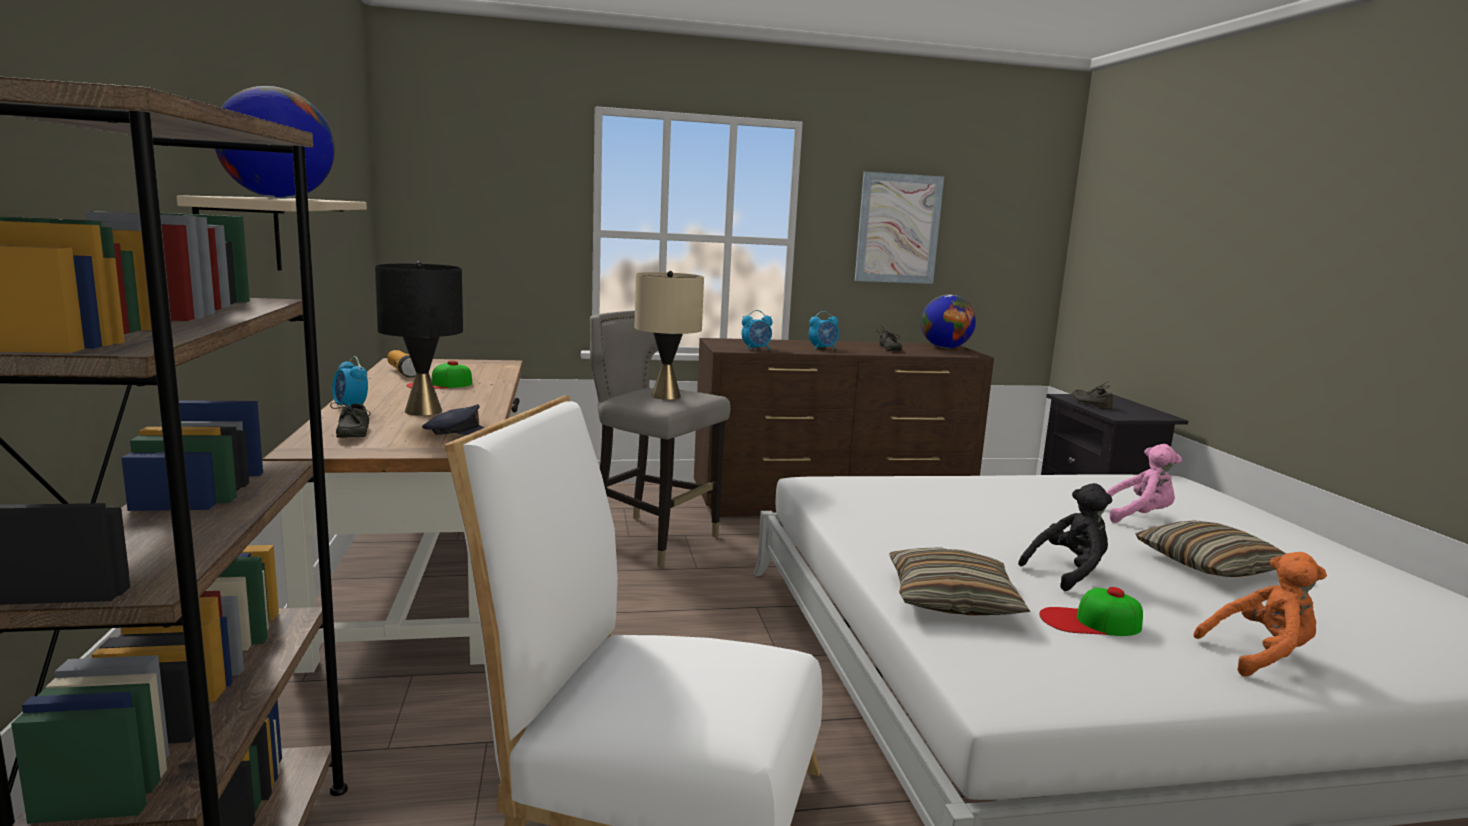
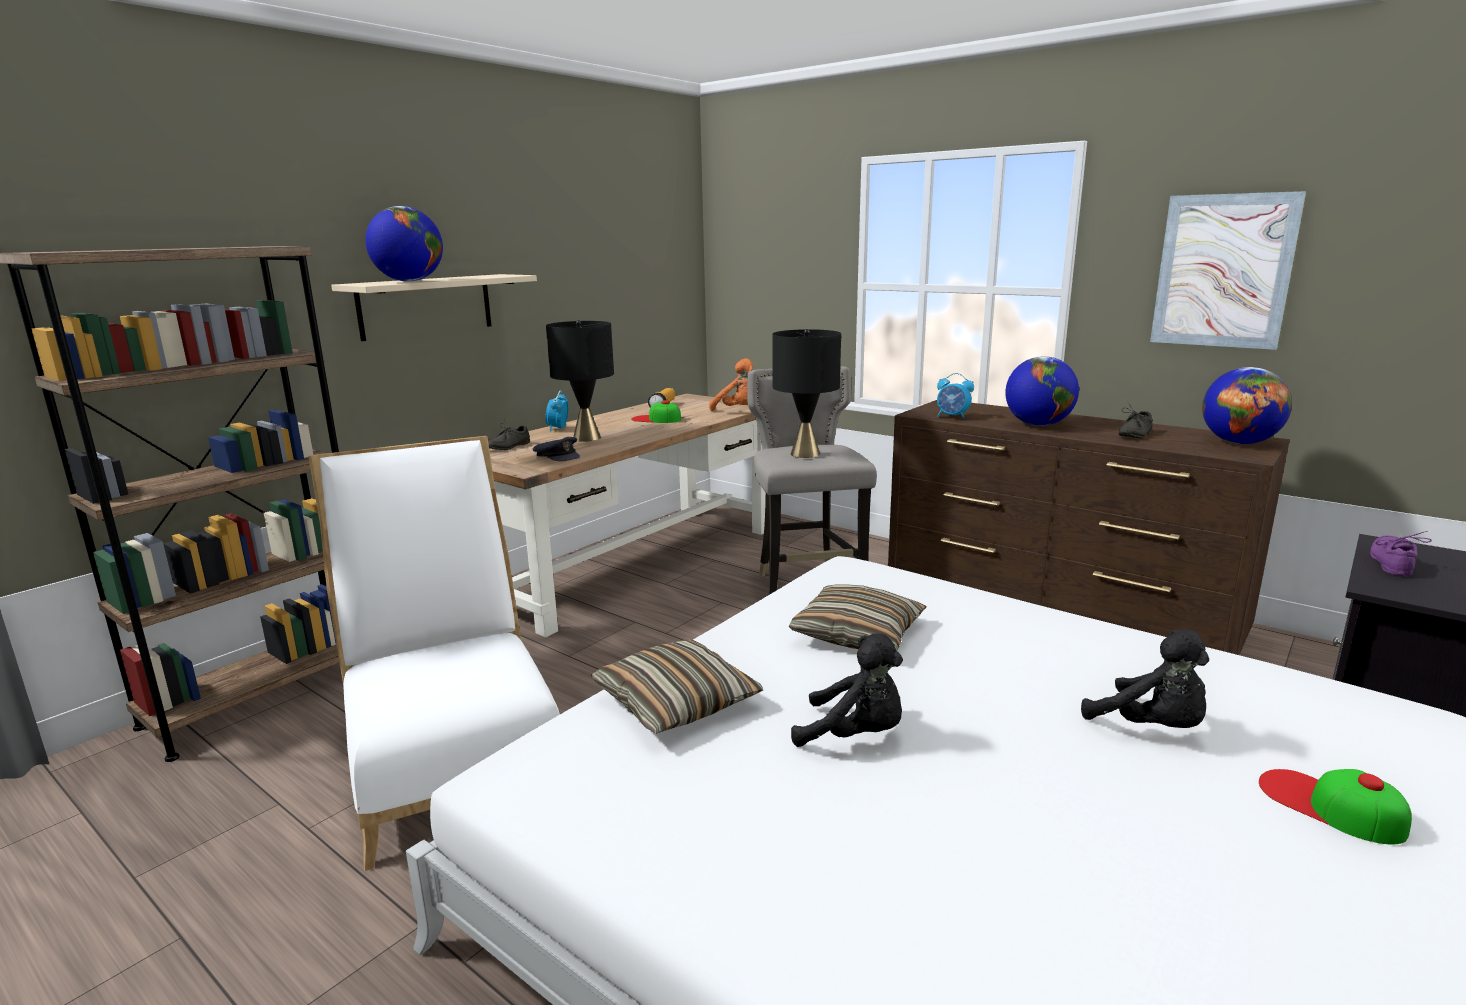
camera: 50 degrees right, 5 degrees up
beige table lamp [634,271,704,400] -> black table lamp [772,329,841,458]
alarm clock [809,311,839,350] -> globe [1005,356,1079,426]
cap [1039,587,1143,636] -> cap moved to [1259,769,1412,844]
grey shoe [1072,381,1113,409] -> purple shoe [1370,531,1431,576]
pink plush toy [1106,444,1182,523] -> black plush toy [1081,629,1209,728]
pillow [1135,520,1286,577] -> pillow moved to [789,585,927,651]
orange plush toy [1194,552,1327,677] -> orange plush toy moved to [709,358,753,411]

